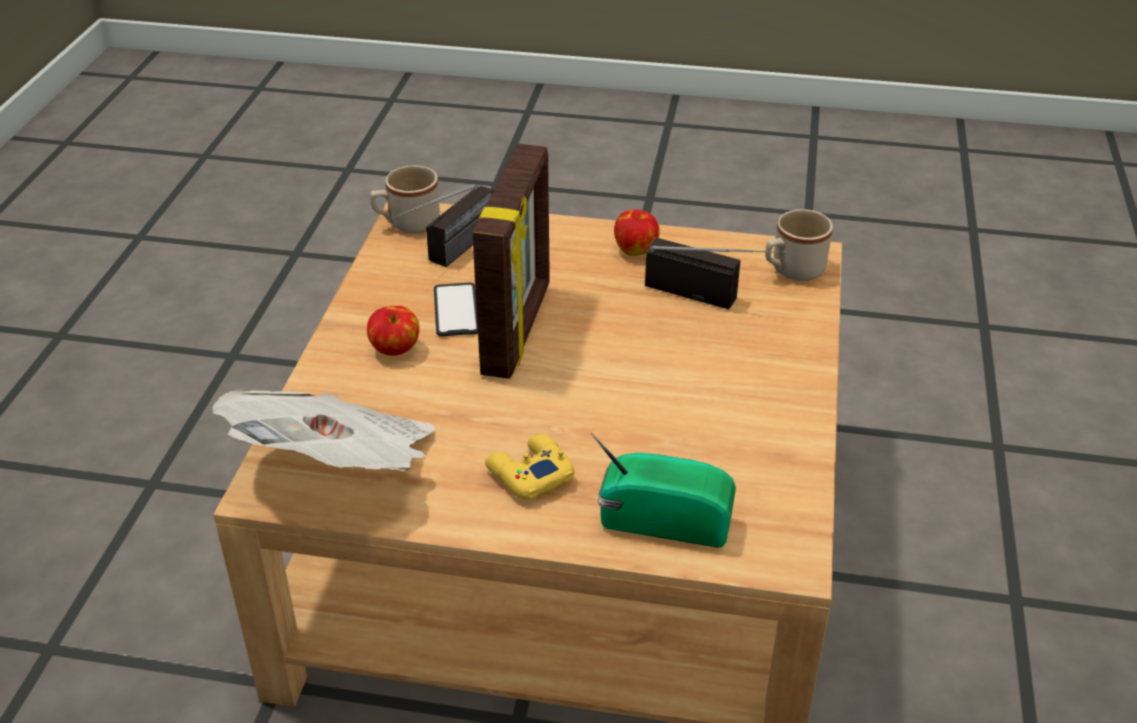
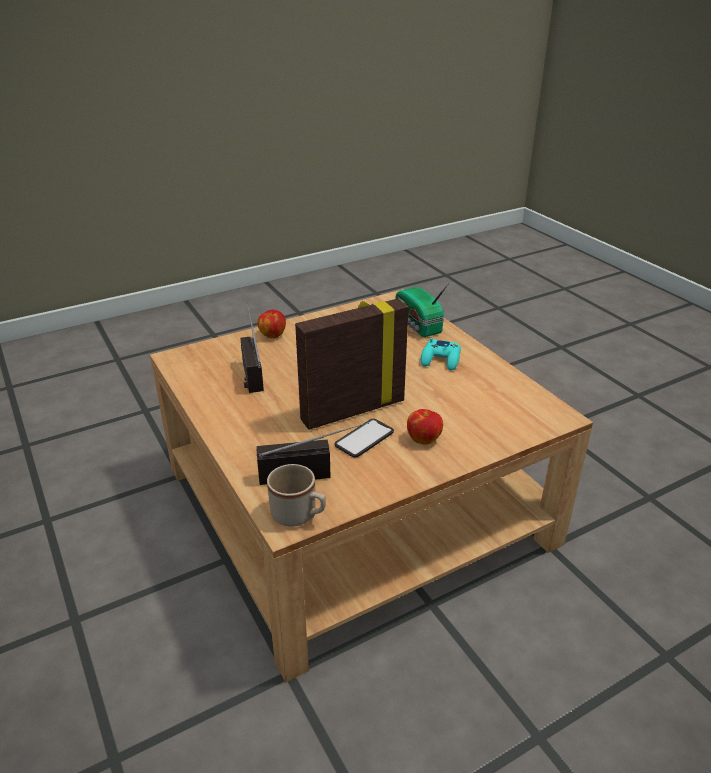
camera: 130 degrees left, 5 degrees down
newspaper [212,390,436,471] -> none
yellow game controller [485,434,574,500] -> turquoise game controller [421,338,461,371]
apple [614,210,660,256] -> apple moved to [257,310,286,338]
beige mug [765,209,833,281] -> none

